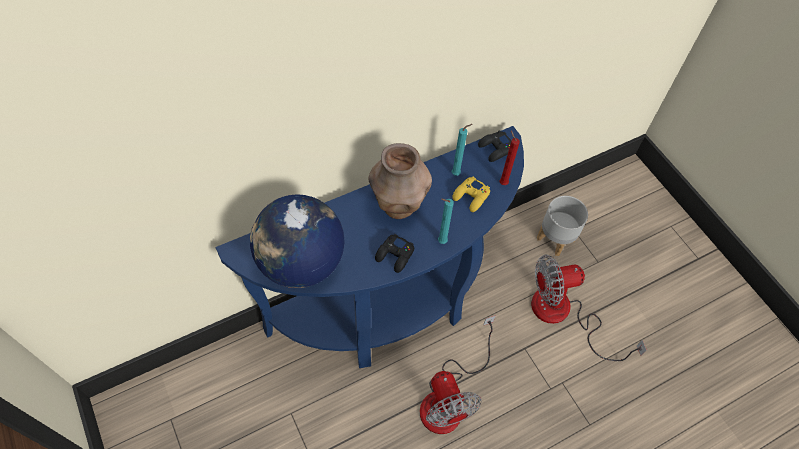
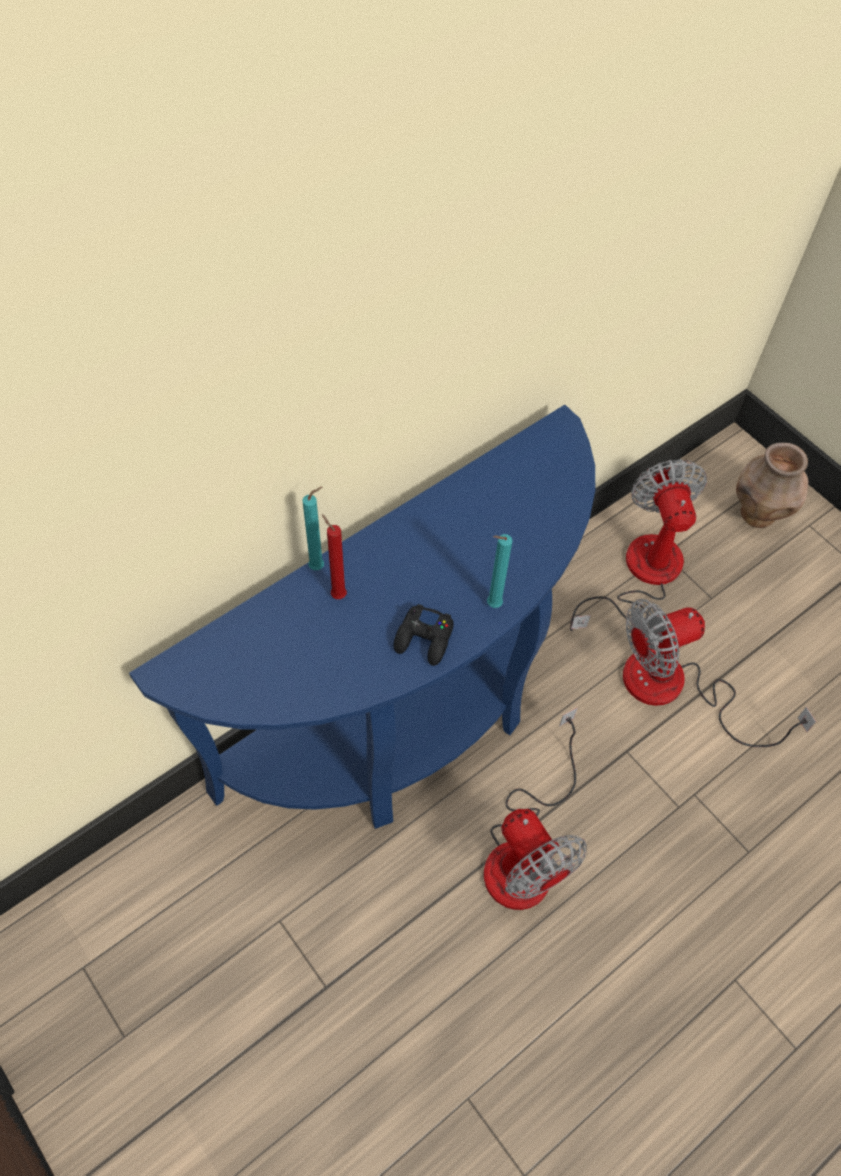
camera: 10 degrees left, 0 degrees up
globe [250,194,344,288] -> none
brown vase [368,143,432,219] -> brown vase moved to [736,443,809,528]
turquoise candle [452,124,472,176] -> turquoise candle moved to [303,487,324,570]
yellow game controller [452,177,490,212] -> none
black game controller [478,131,511,162] -> none
red candle [500,131,520,185] -> red candle moved to [322,514,347,599]
grey planter [537,196,588,256] -> fan [570,459,707,631]

